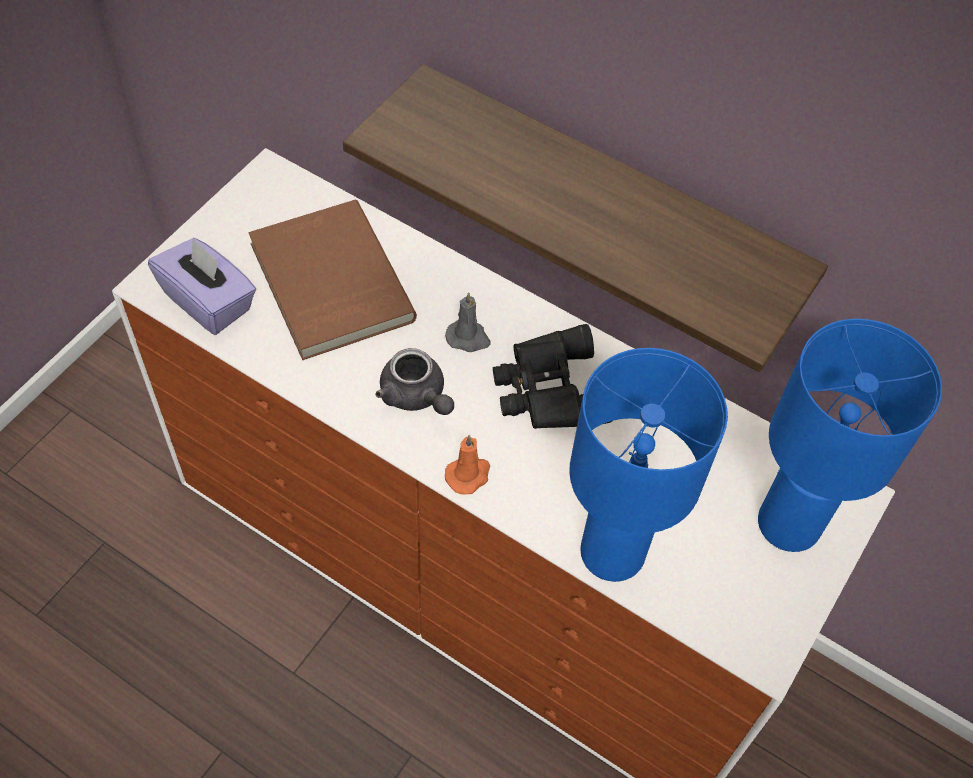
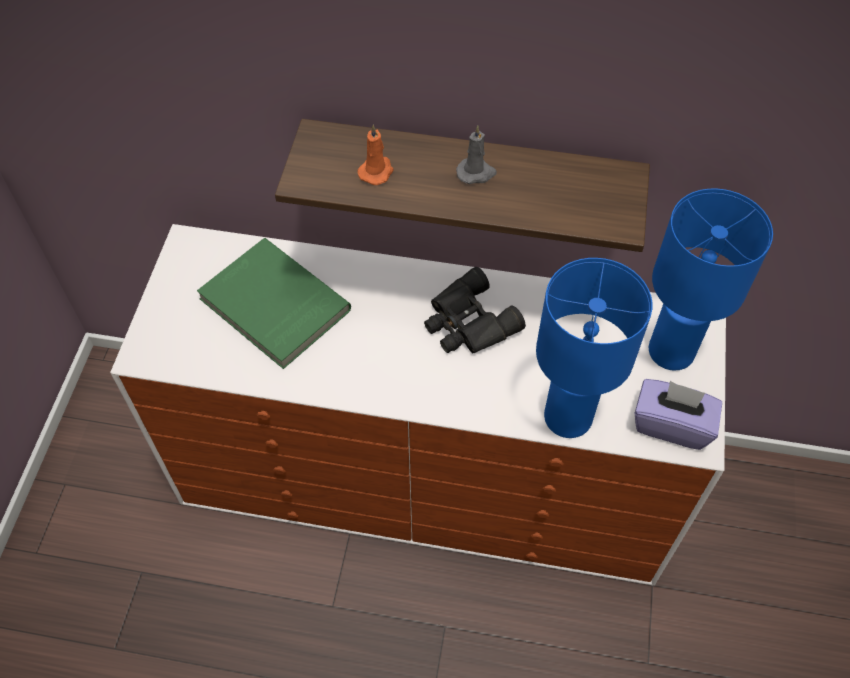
camera: 20 degrees left, 0 degrees up
purple tissue box [148,238,256,335] -> purple tissue box moved to [635,379,722,450]
brown book [249,200,417,360] -> green book [197,238,351,369]
grey teapot [376,348,454,415] -> none
grey candle [445,292,491,352] -> grey candle moved to [456,125,497,184]
orange candle [445,435,490,495] -> orange candle moved to [357,124,394,185]

